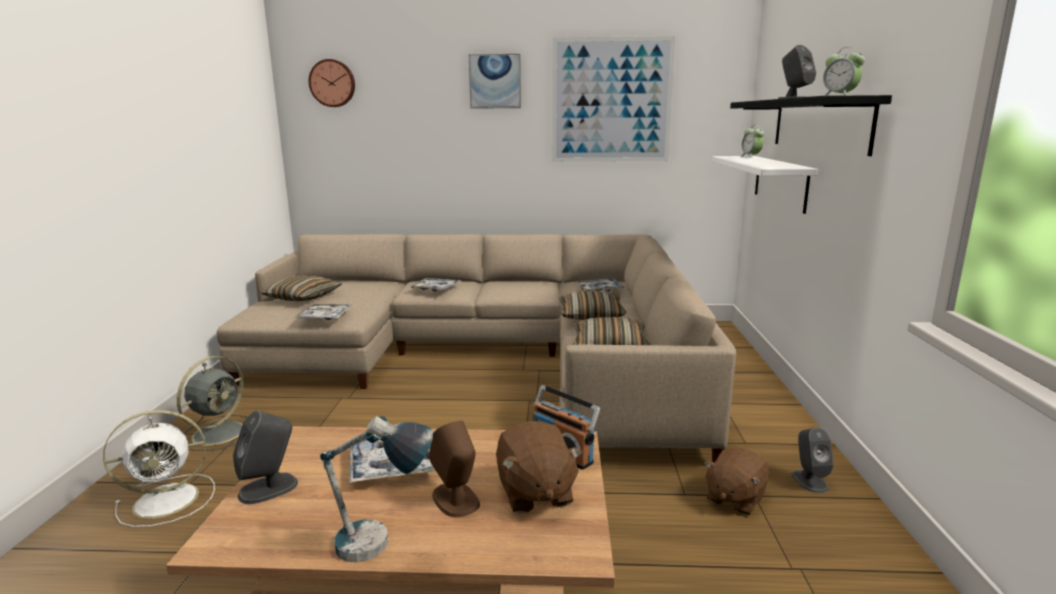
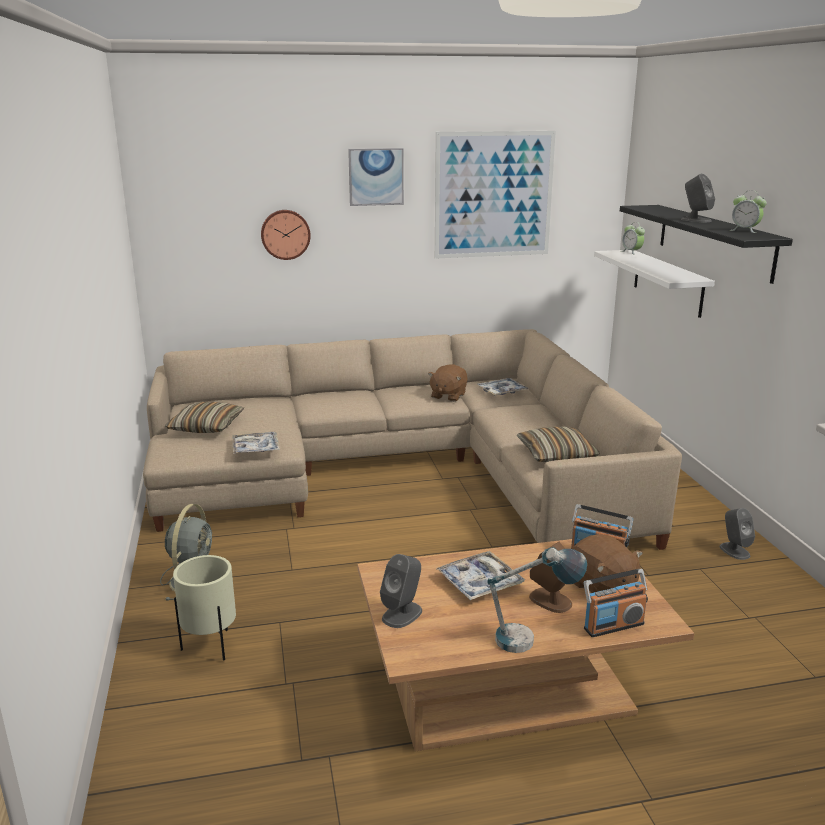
camera: 15 degrees left, 5 degrees up
white fan [103,410,215,527] -> beige planter [173,555,236,660]
wall clock [308,59,355,107] -> wall clock moved to [261,210,311,260]
tray [410,278,461,292] -> none
pillow [559,291,626,320] -> none
brown plush toy [704,448,769,515] -> brown plush toy moved to [428,364,468,402]
none -> radio [584,569,648,637]

